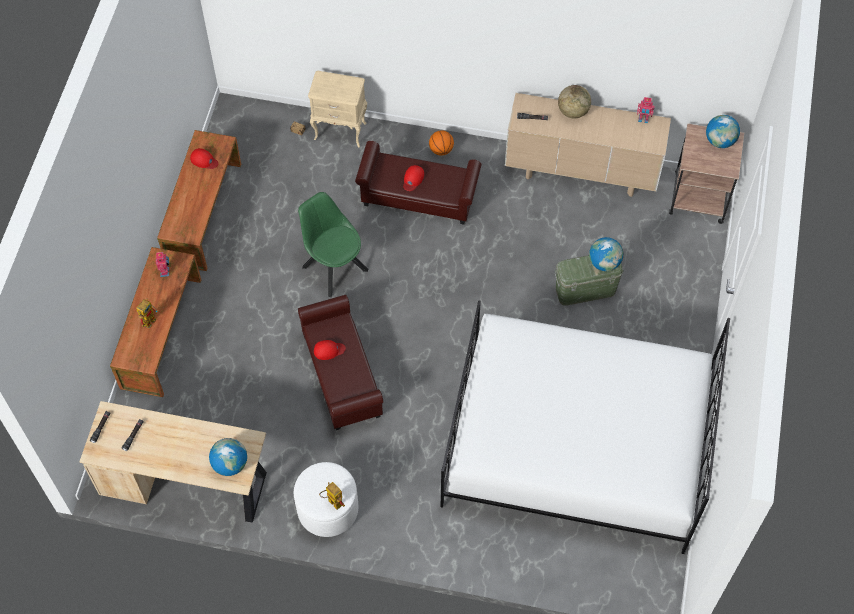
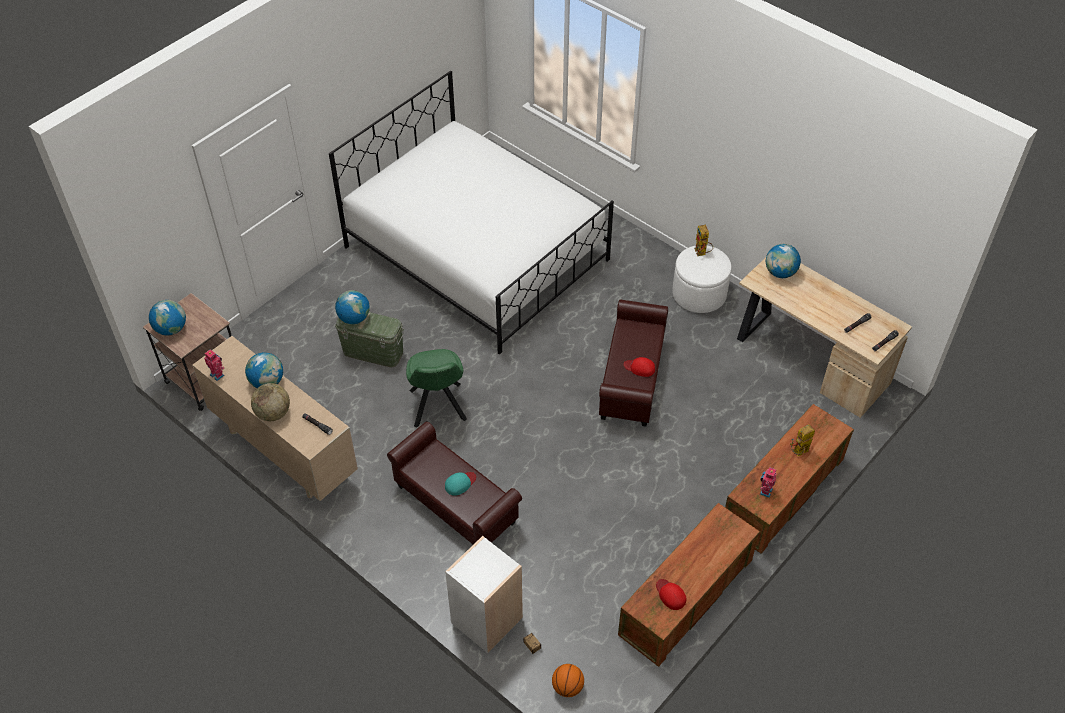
camera: 150 degrees left, 10 degrees down
green chair [298,192,368,297] -> green chair moved to [406,349,467,428]
beige nightstand [308,71,367,148] -> bookcase [445,536,523,653]
red cap [403,165,424,191] -> turquoise cap [445,472,476,496]
basketball [429,130,454,156] -> basketball moved to [552,664,584,697]
none -> globe [245,352,283,388]

